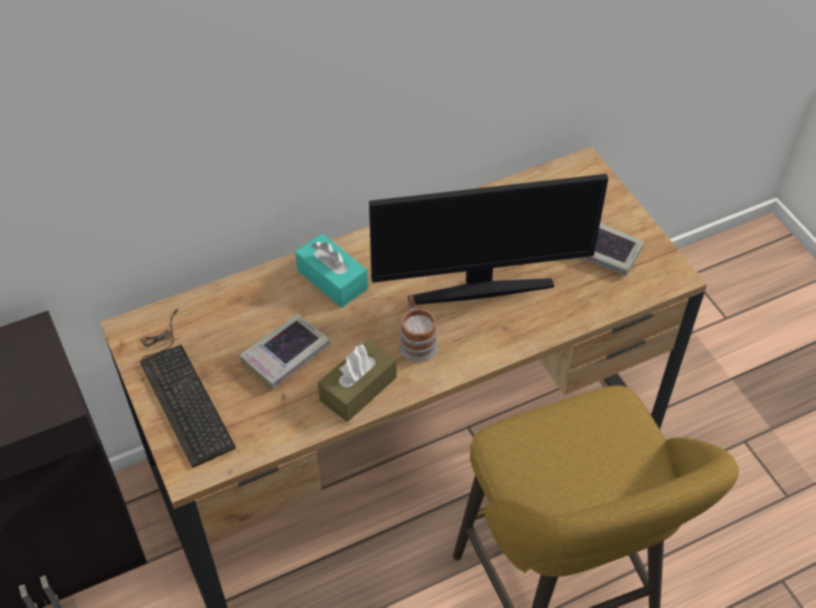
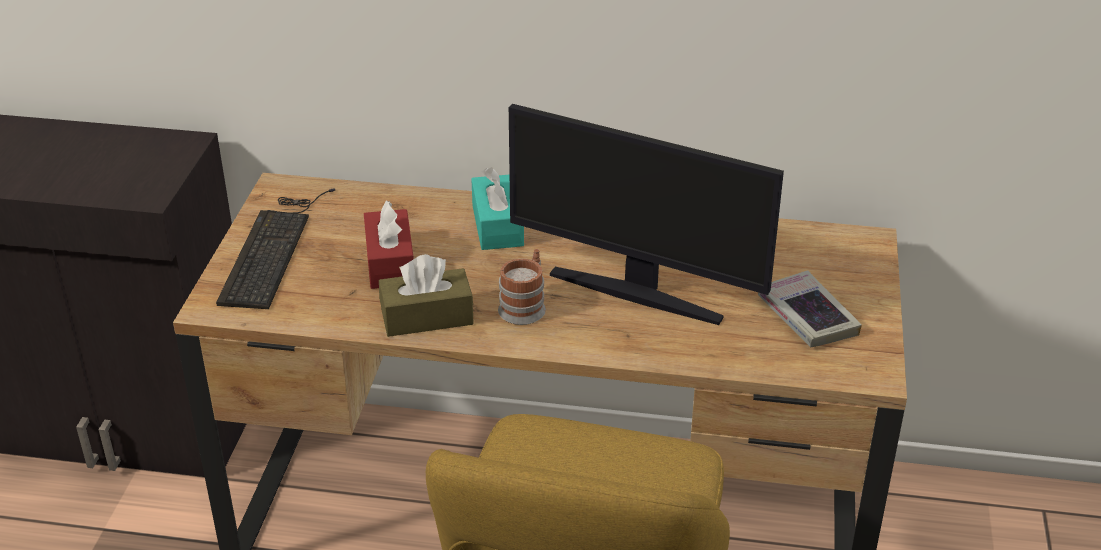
camera: 35 degrees right, 15 degrees down
book [239,314,330,389] -> red tissue box [364,200,414,289]

